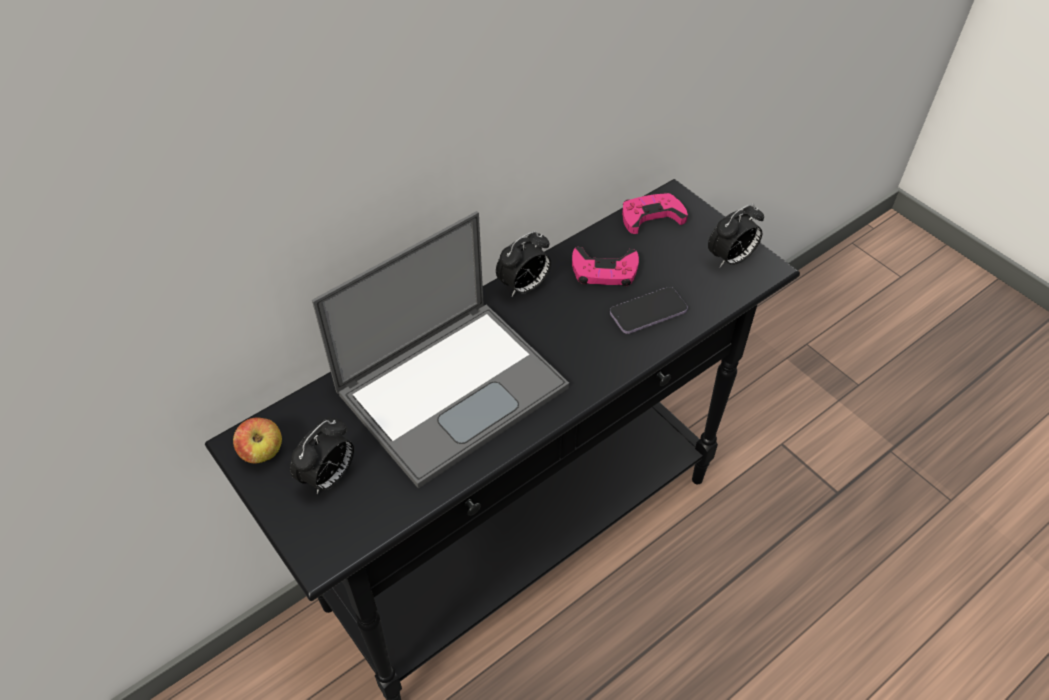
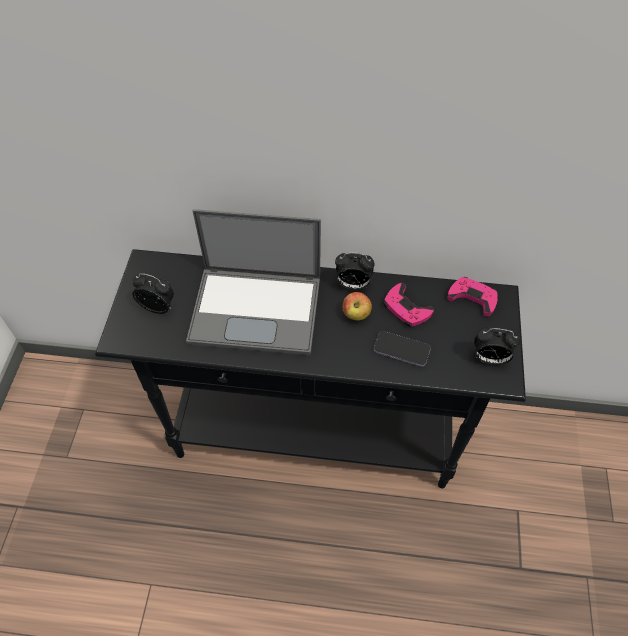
camera: 45 degrees right, 5 degrees up
apple [233,418,282,463] -> apple moved to [342,292,372,321]
alarm clock [290,418,354,494] -> alarm clock turned 150 degrees counterclockwise [133,273,174,314]

